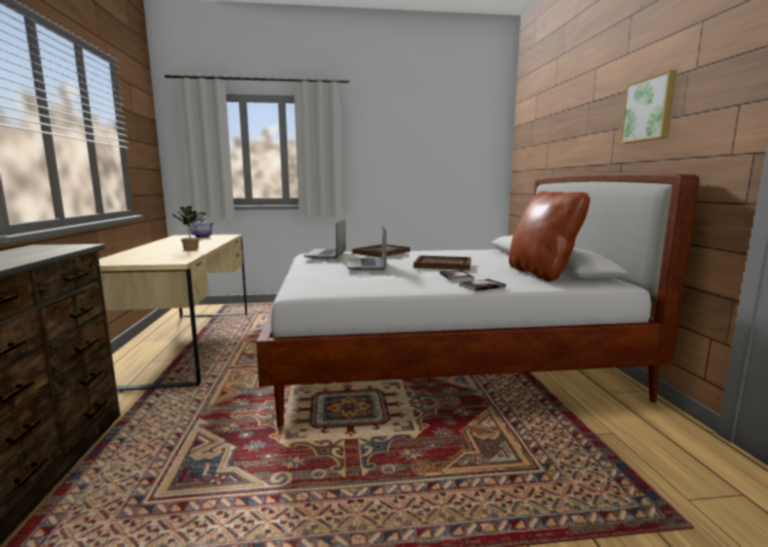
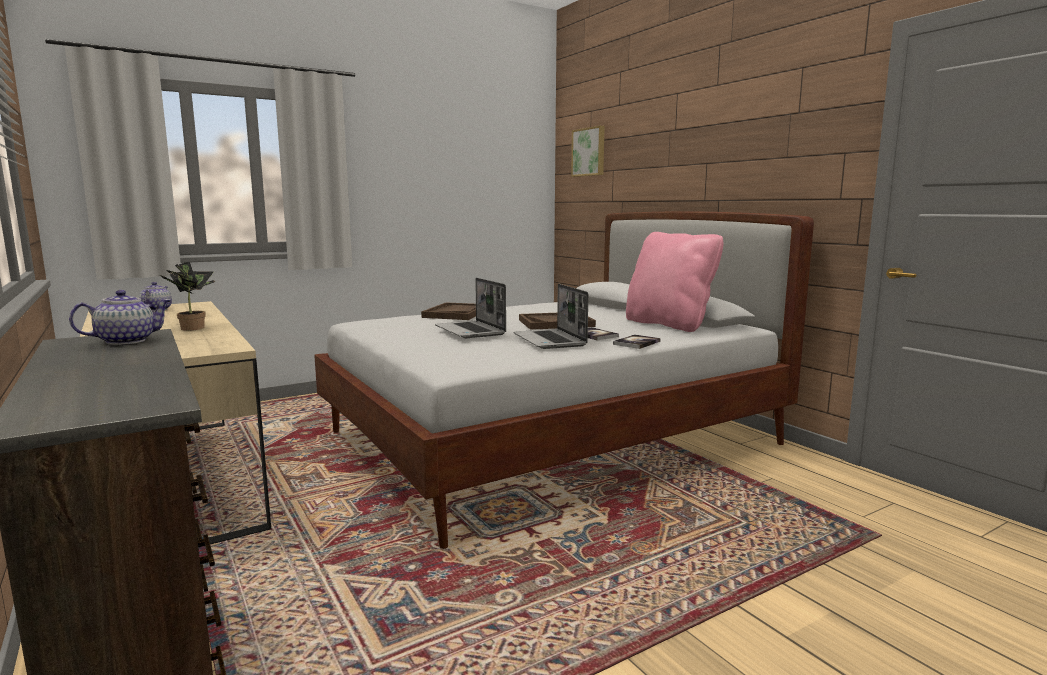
camera: 25 degrees left, 0 degrees up
laptop [304,220,346,259] -> laptop moved to [514,284,588,349]
brown pillow [509,191,590,282] -> pink pillow [626,232,724,332]
picture [620,70,677,144] -> picture moved to [571,126,605,177]
none -> teapot [69,290,171,345]

